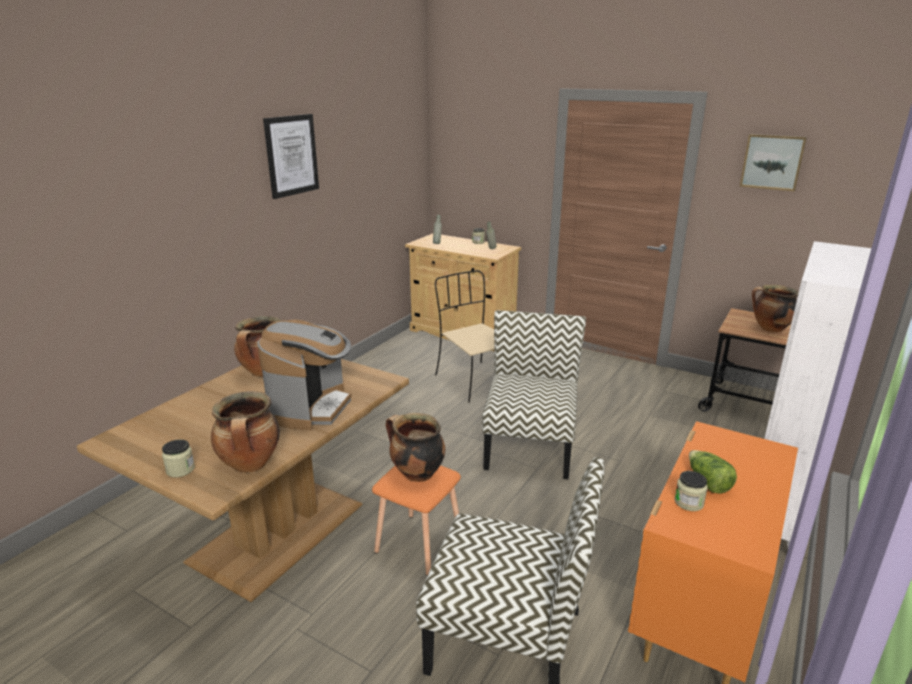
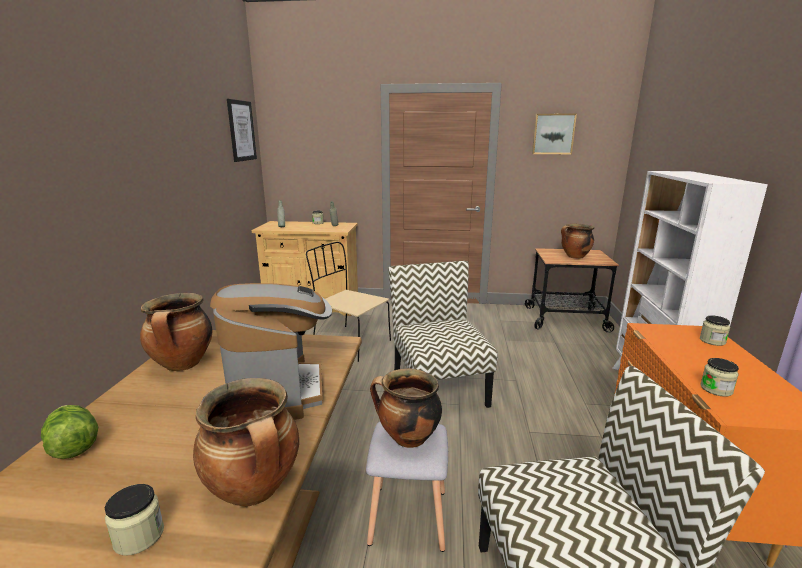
camera: 25 degrees left, 5 degrees down
picture [263,114,319,199] -> picture moved to [227,99,257,162]
orange stool [372,465,461,576] -> grey stool [366,422,448,552]
lettuce [689,450,737,494] -> lettuce moved to [41,405,98,459]
none -> jar [700,315,730,346]

